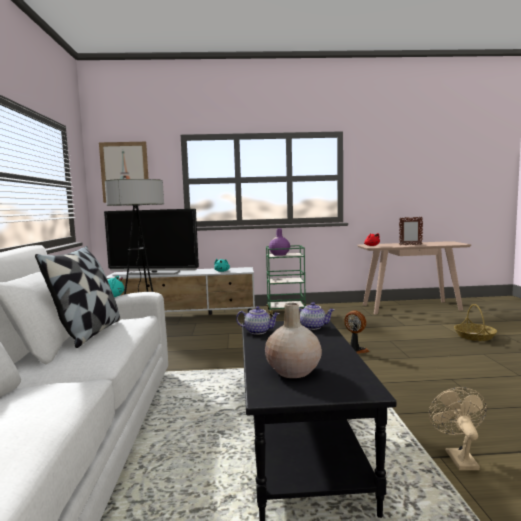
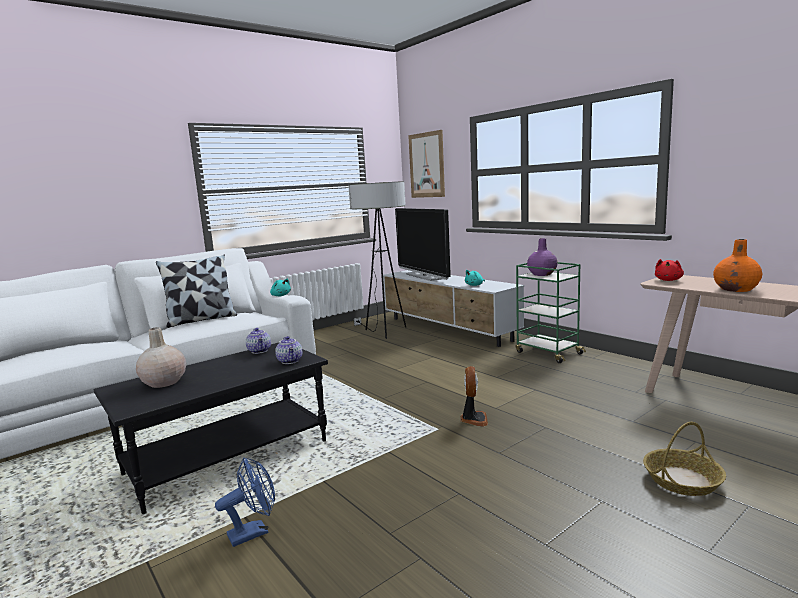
camera: 55 degrees right, 5 degrees up
picture frame [399,217,423,245] -> orange vase [713,239,762,292]
beige fan [429,387,487,470] -> blue fan [215,457,275,547]

